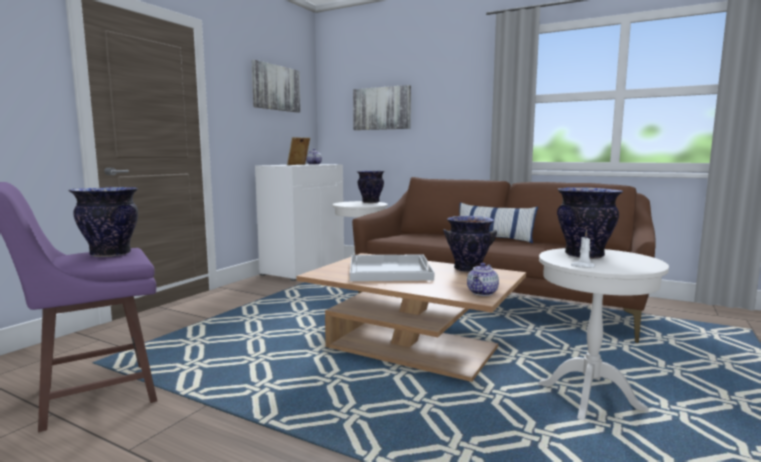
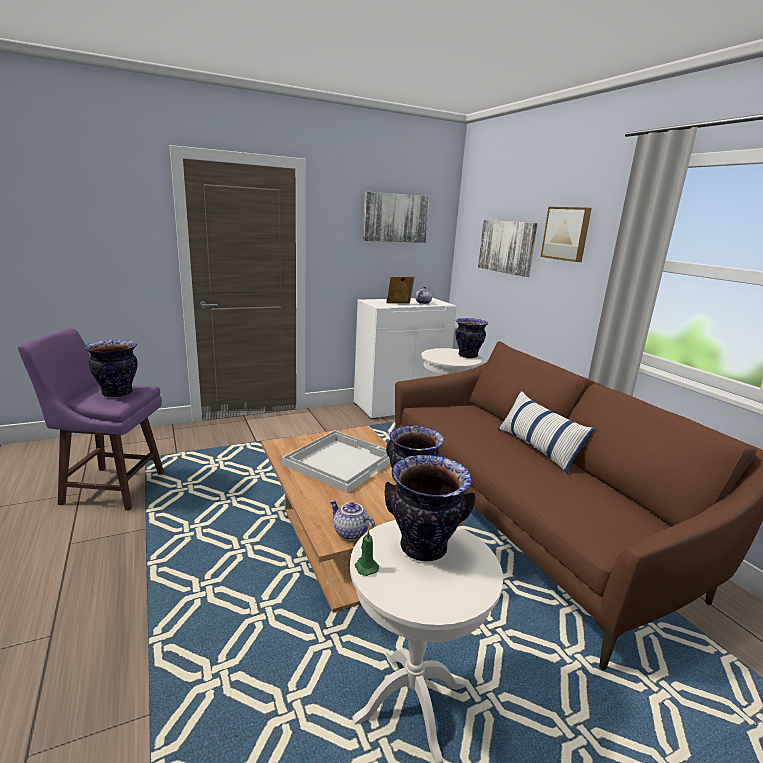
camera: 35 degrees right, 10 degrees up
teapot [467,263,499,296] -> teapot turned 60 degrees clockwise [329,500,376,540]
white candle [571,231,595,268] -> green candle [355,530,379,576]
none -> picture [541,207,592,262]

